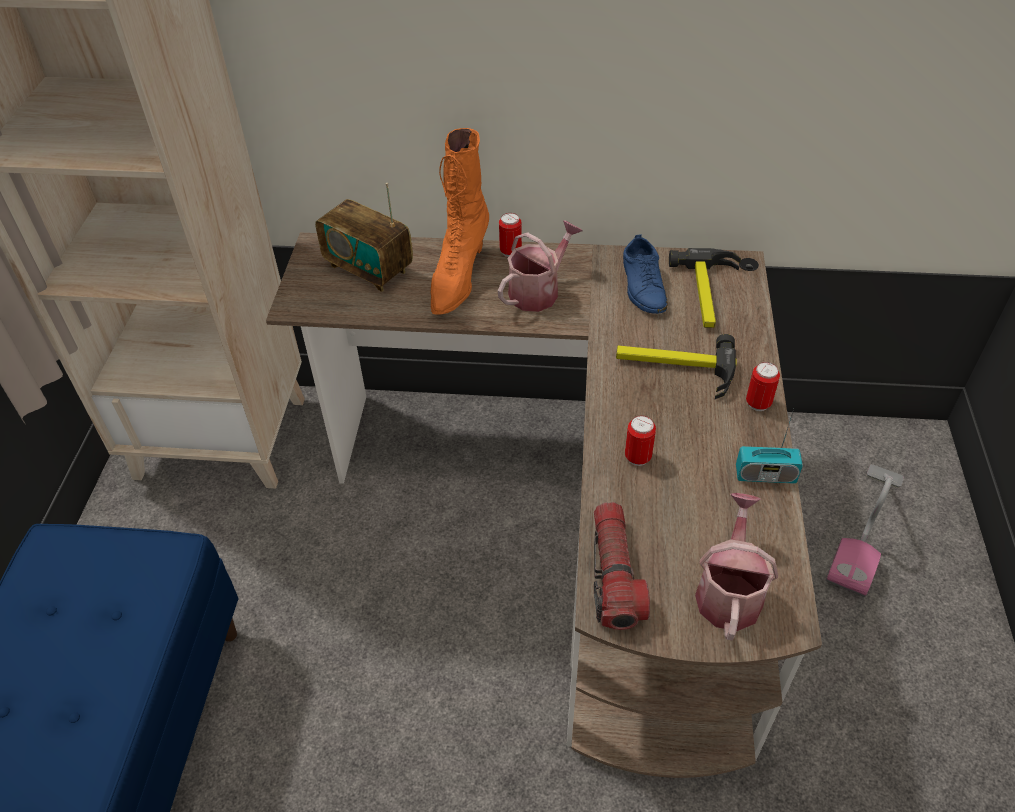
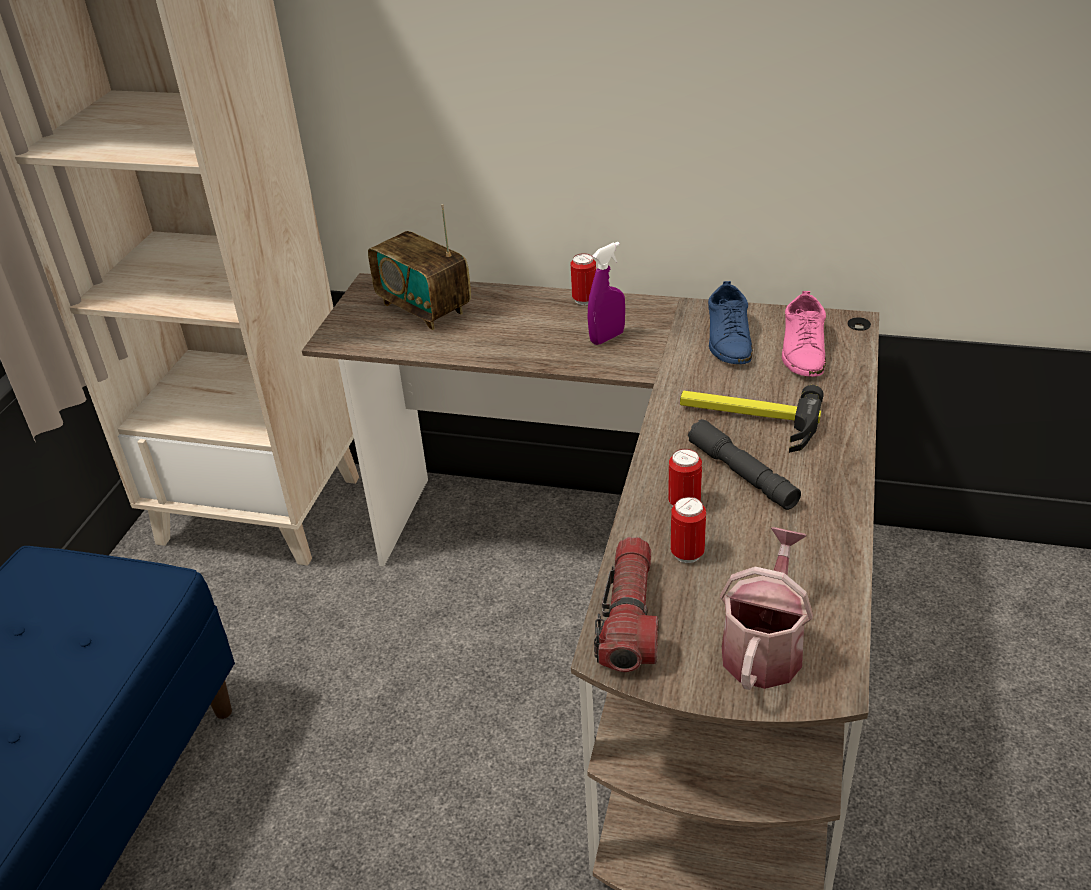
camera: 10 degrees right, 10 degrees down
orange boot [431,128,489,315] -> none
watering can [498,220,582,312] -> purple spray bottle [588,242,625,345]
hammer [669,248,741,328] -> pink shoe [782,291,826,377]
radio [736,409,803,484] -> none
can [746,362,780,411] -> can moved to [671,497,706,563]
vacuum cleaner [826,464,904,597] -> none
none -> grey flashlight [688,419,801,510]

